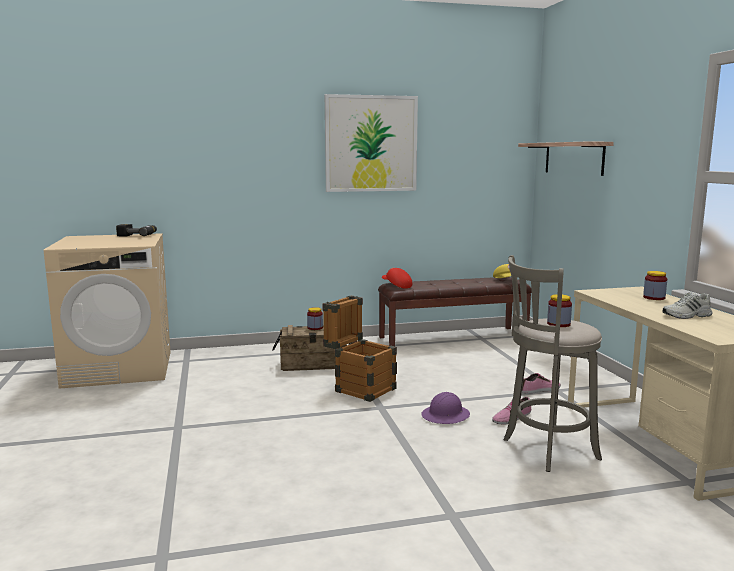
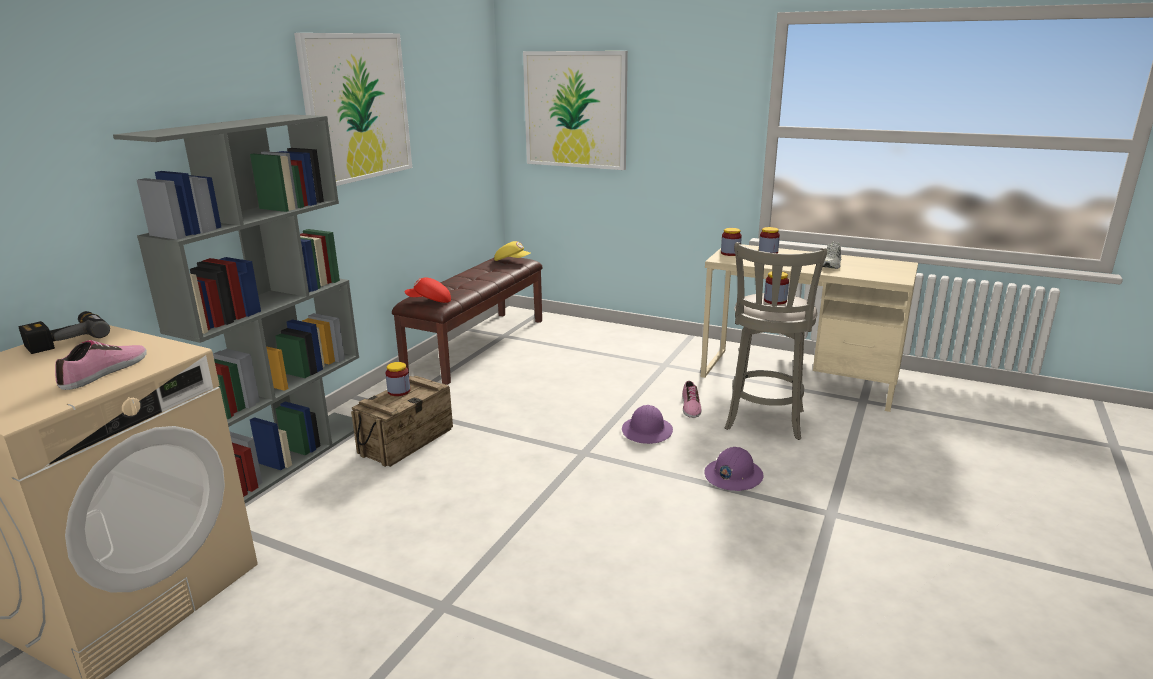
camera: 50 degrees left, 10 degrees up
crate [323,296,397,402] -> none
shelf [518,142,614,176] -> picture [523,51,628,170]
shoe [522,373,561,394] -> shoe moved to [55,340,147,390]
none -> grey bookcase [113,114,359,503]
none -> purple hard hat [704,447,764,491]
none -> jar [721,228,742,256]

